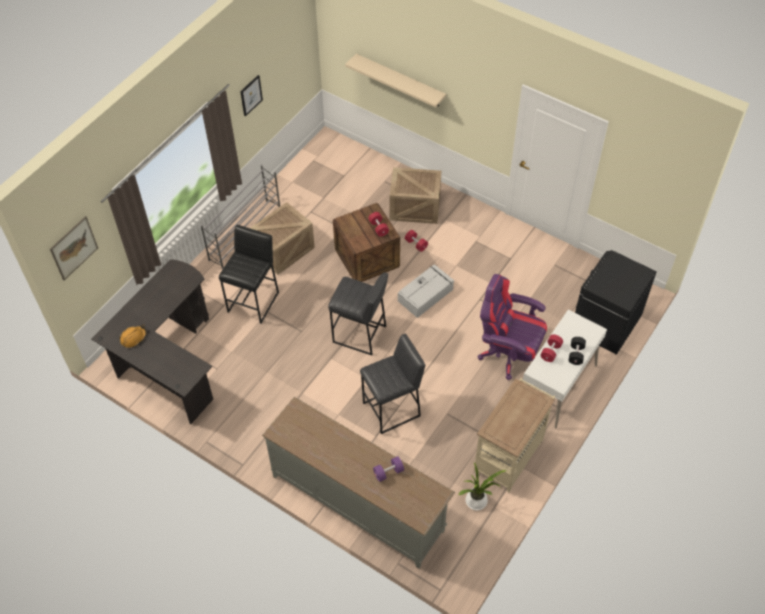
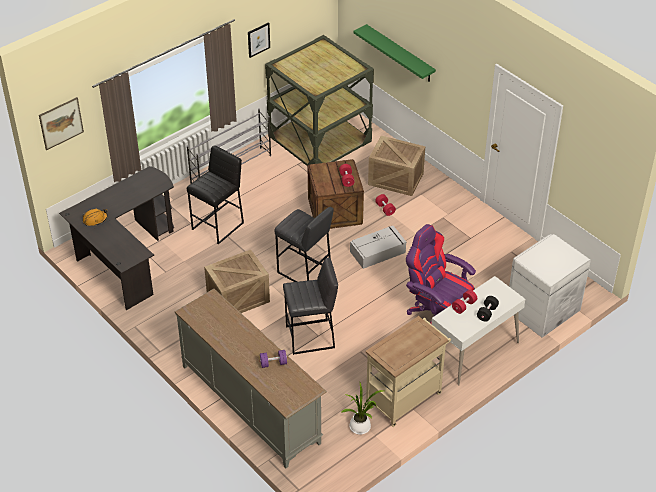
camera: 15 degrees right, 10 degrees down
crate [250,202,315,275] -> crate moved to [204,249,270,313]
beige shelf [345,54,446,108] -> green shelf [353,24,436,82]
black washing machine [575,250,657,355] -> white washing machine [509,234,591,338]
none -> bookcase [265,35,374,166]

